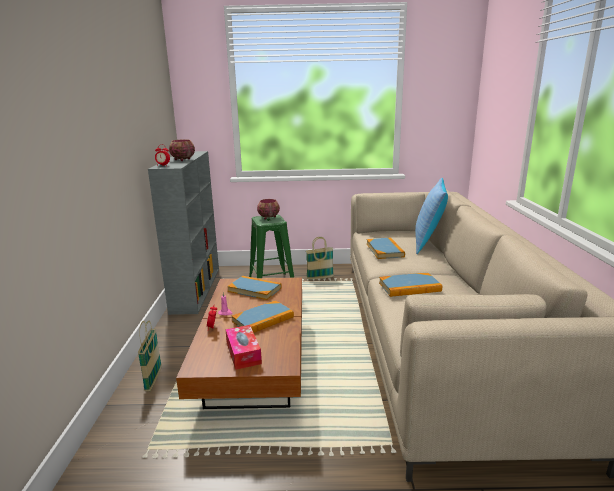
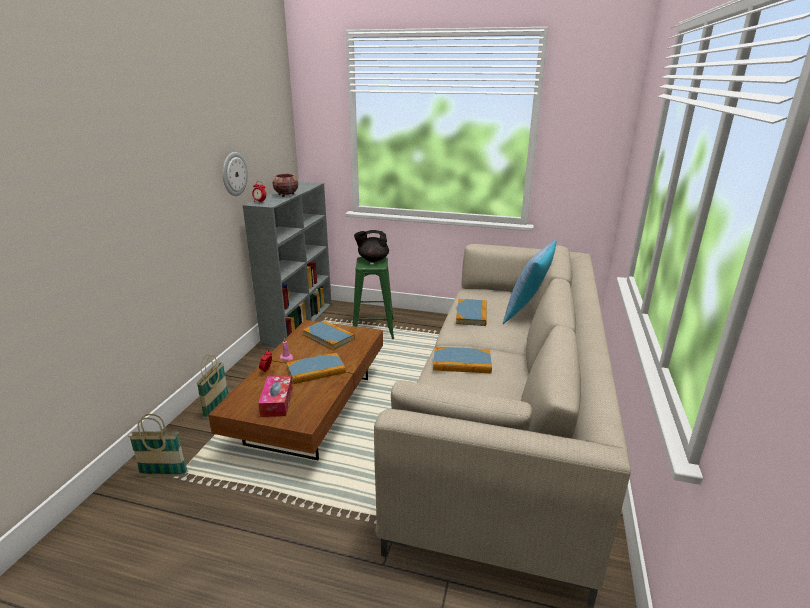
camera: 15 degrees right, 5 degrees up
bowl [257,199,280,220] -> black teapot [354,230,389,262]
basket [306,237,334,280] -> basket moved to [128,414,188,477]
none -> wall clock [223,152,248,196]

